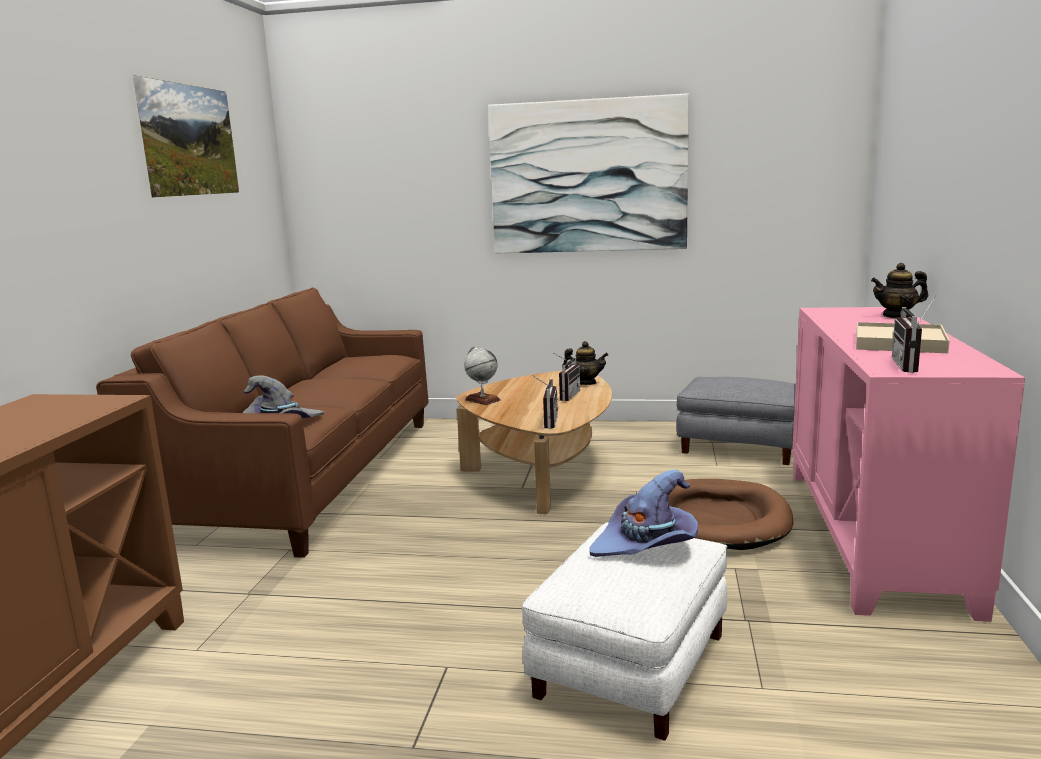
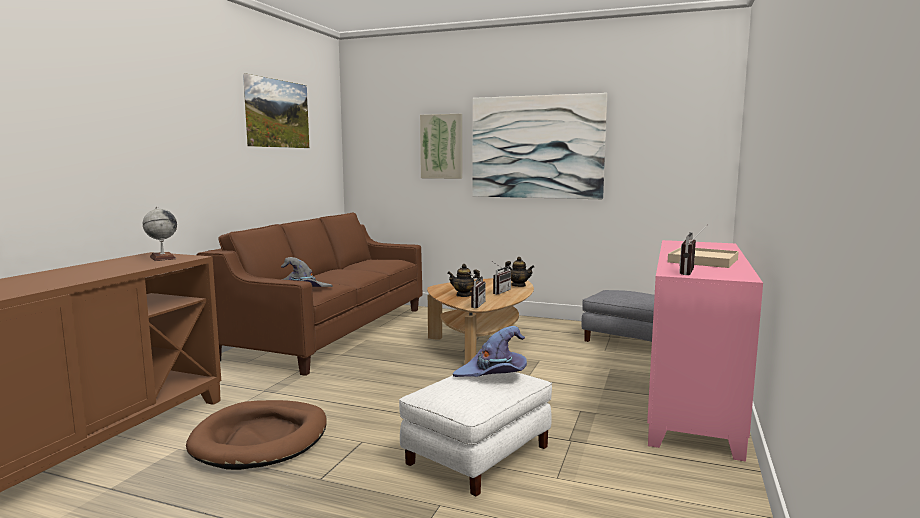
camera: 10 degrees right, 5 degrees down
globe [464,346,501,405] -> globe moved to [143,207,177,261]
brown dog bed [668,479,794,550] -> brown dog bed moved to [186,400,326,470]
teapot [871,263,928,318] -> teapot moved to [448,264,481,297]
none -> picture [420,114,462,179]

